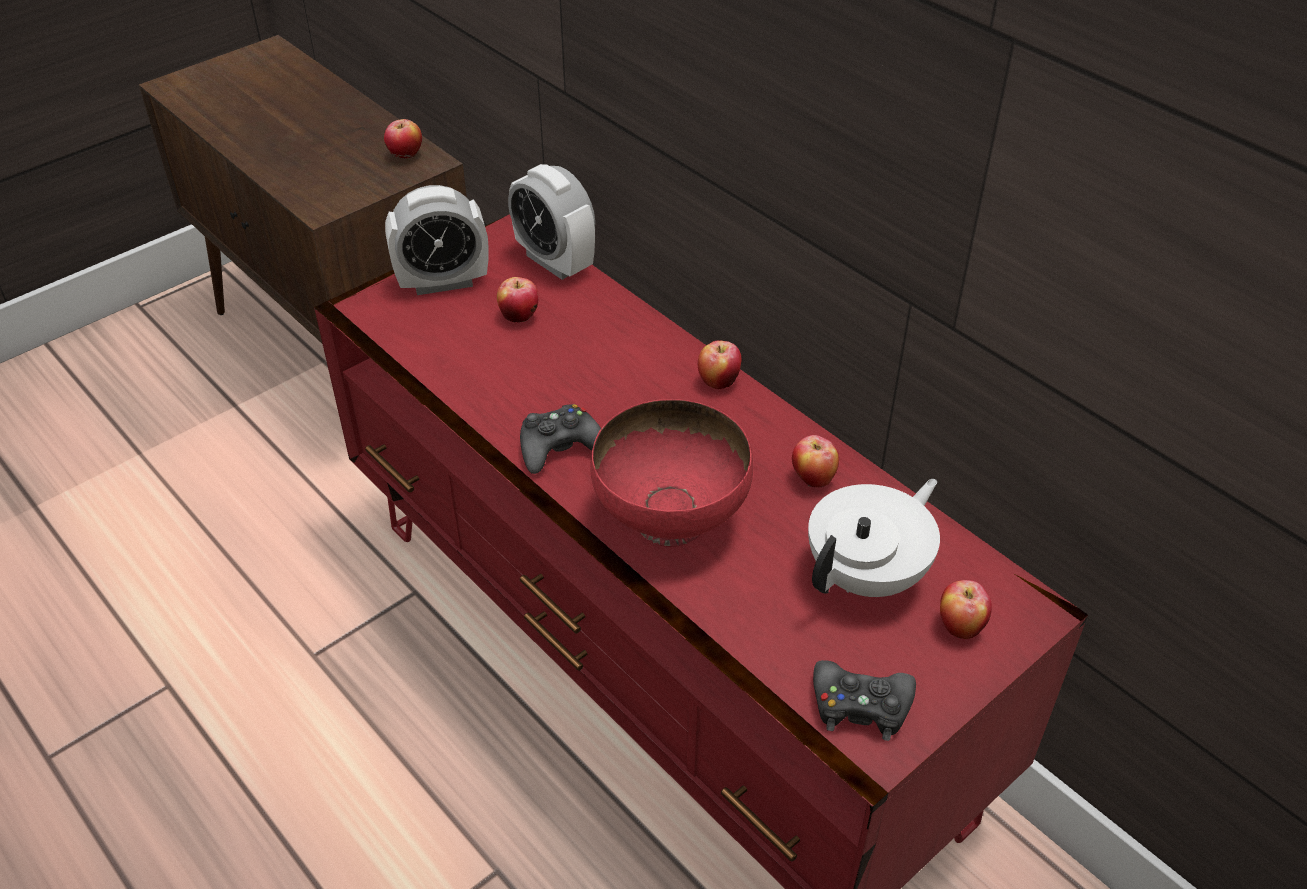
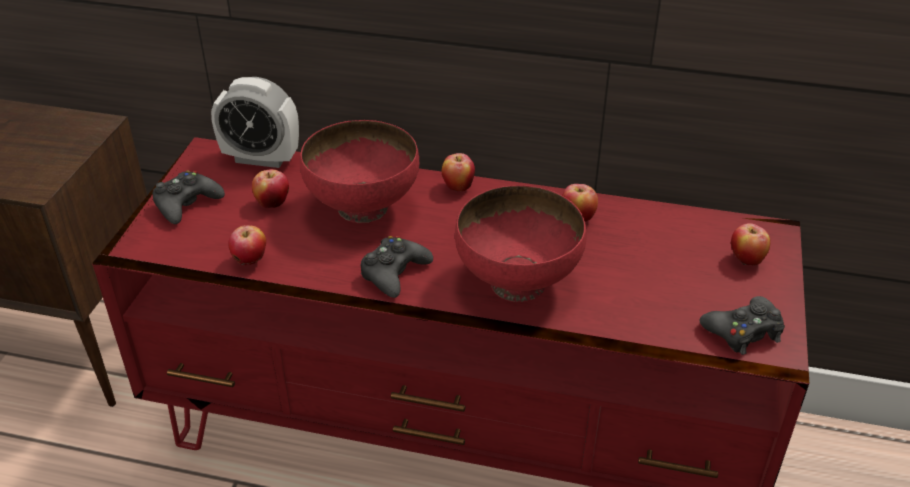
camera: 35 degrees left, 5 degrees down
apple [384,119,422,159] -> apple moved to [228,225,266,265]
alarm clock [385,185,489,295] -> black game controller [153,170,225,224]
white teapot [808,479,940,597] -> none
none -> red bowl [300,120,419,223]

